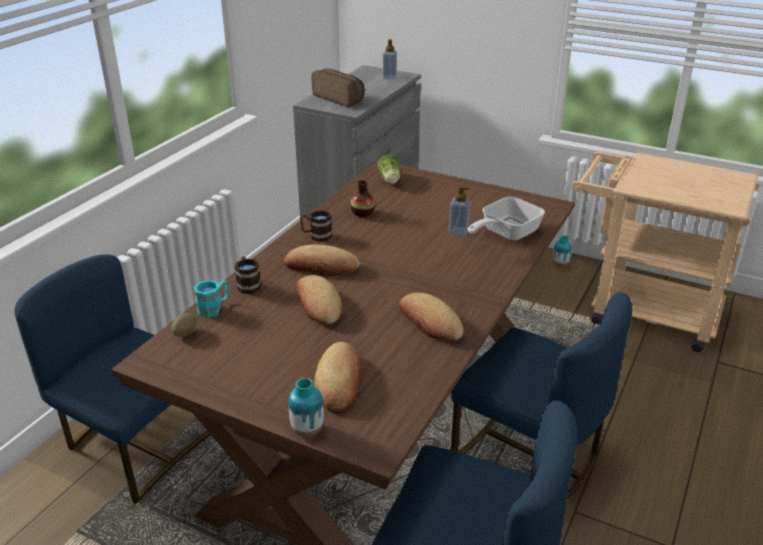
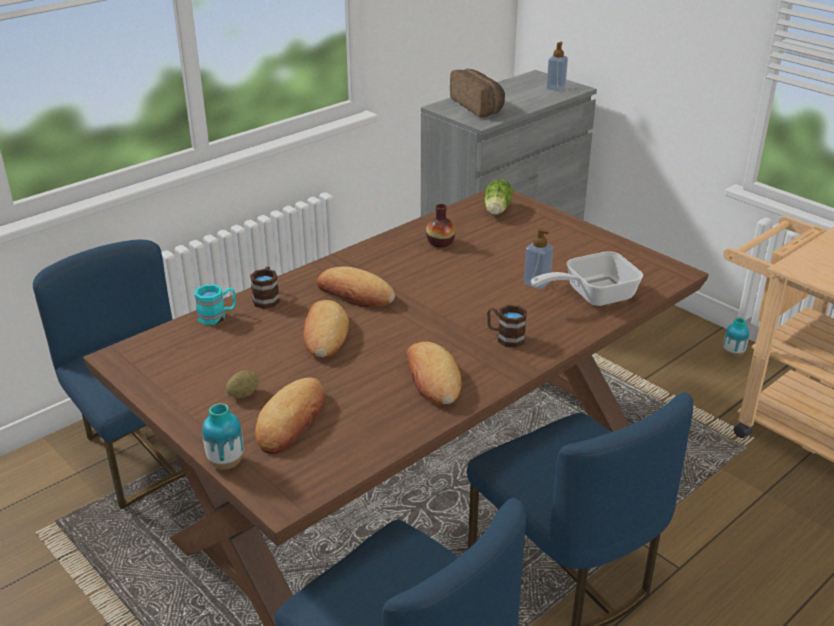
camera: 20 degrees right, 0 degrees up
potato [172,313,197,337] -> potato moved to [226,371,259,398]
brown mug [300,210,332,242] -> brown mug moved to [487,305,527,347]

